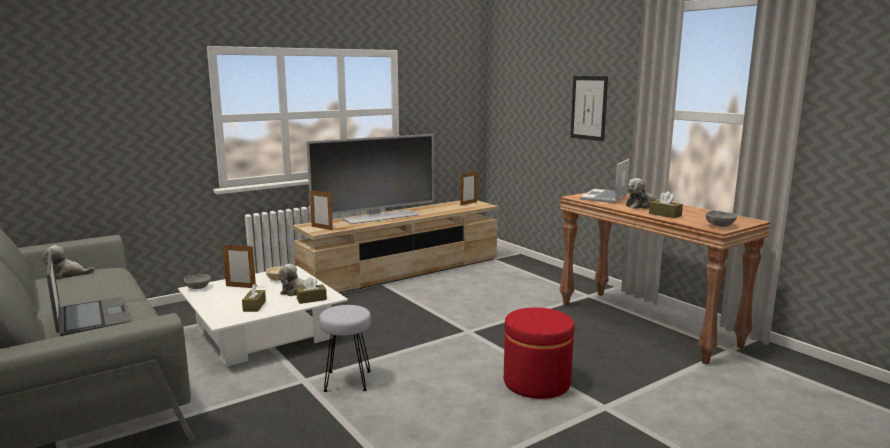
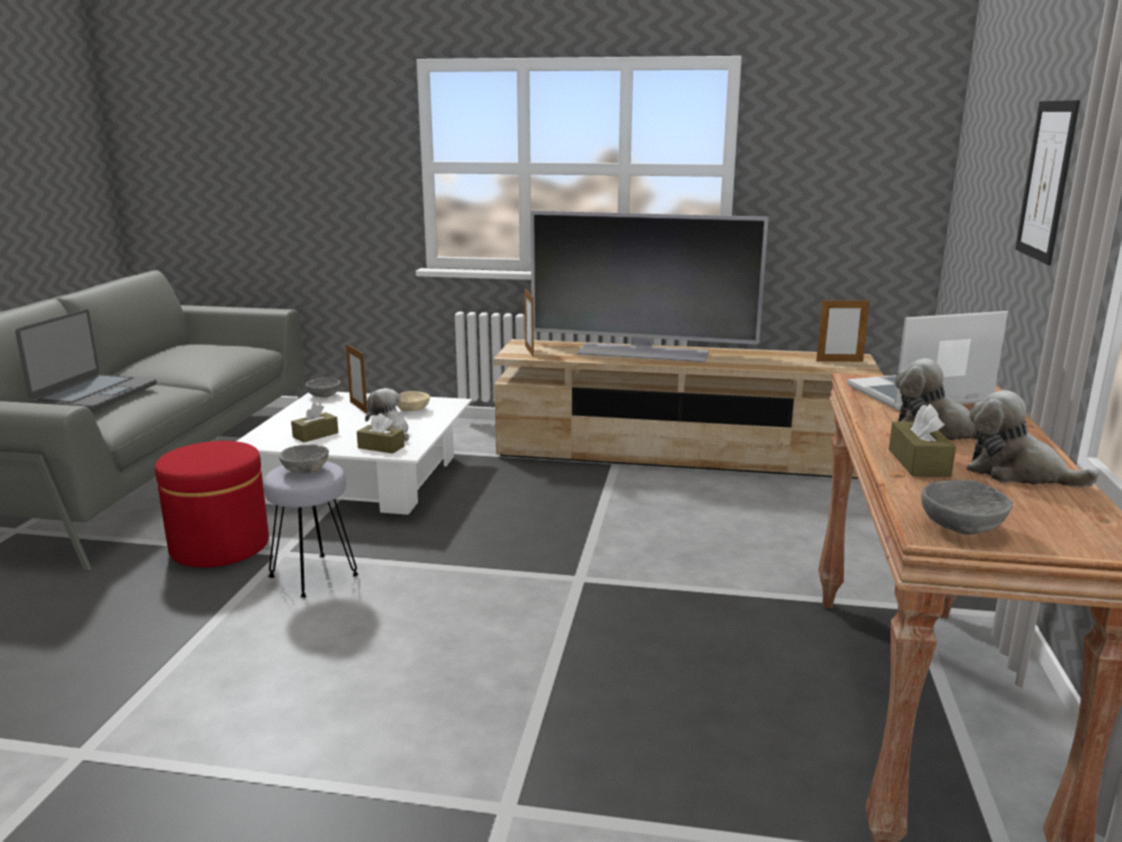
camera: 45 degrees right, 5 degrees up
plush toy [42,245,95,279] -> plush toy moved to [967,390,1100,487]
red ottoman [504,308,574,399] -> red ottoman moved to [155,441,269,568]
none -> grey bowl [279,444,329,474]

